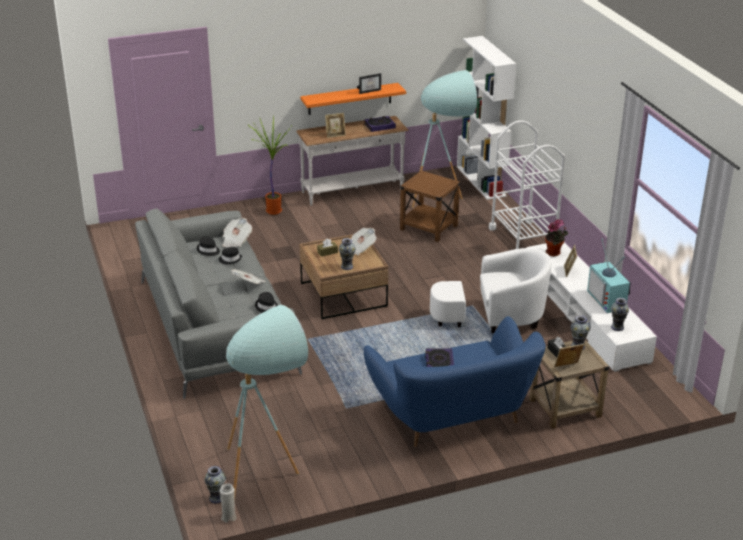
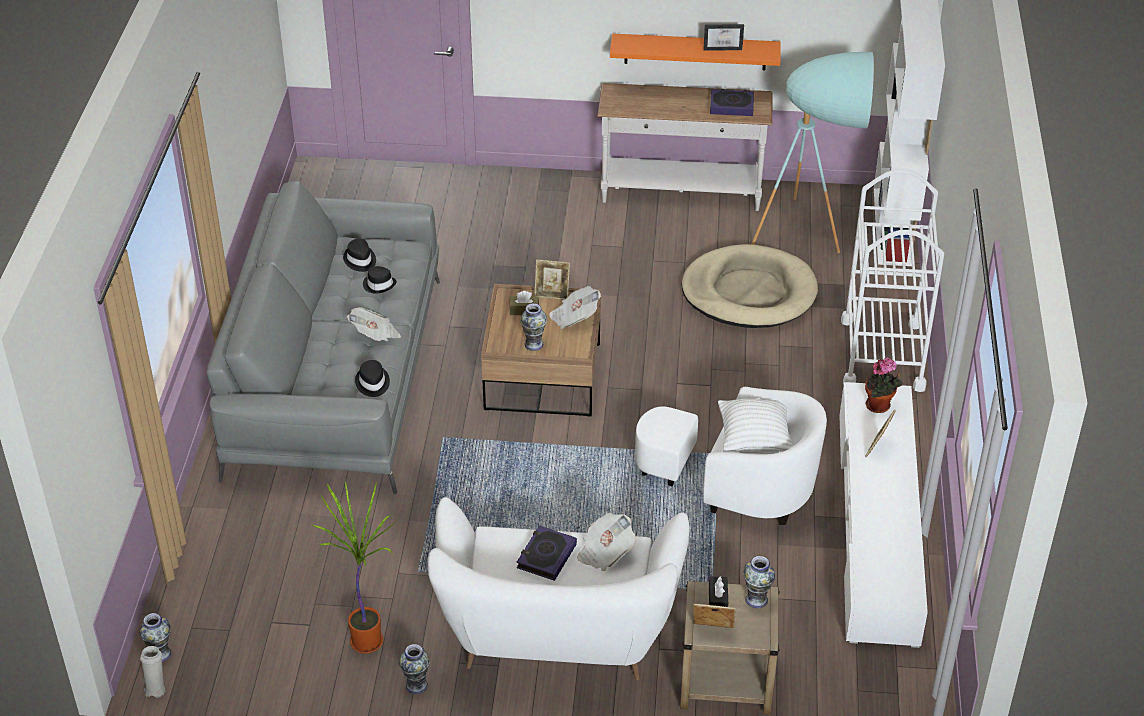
camera: 25 degrees right, 10 degrees up
newspaper [222,218,252,247] -> newspaper moved to [577,513,635,571]
turquoise floor lamp [226,305,308,500] -> none
potted plant [248,115,293,215] -> potted plant moved to [312,481,399,654]
picture frame [325,113,346,138] -> picture frame moved to [534,259,570,300]
blue sofa [364,316,546,447] -> white sofa [428,497,690,681]
brown side table [400,170,460,242] -> beige dog bed [682,244,818,328]
television [587,239,630,313] -> none
vase [611,298,629,331] -> vase moved to [399,644,430,694]
none -> white pillow [718,399,793,453]

